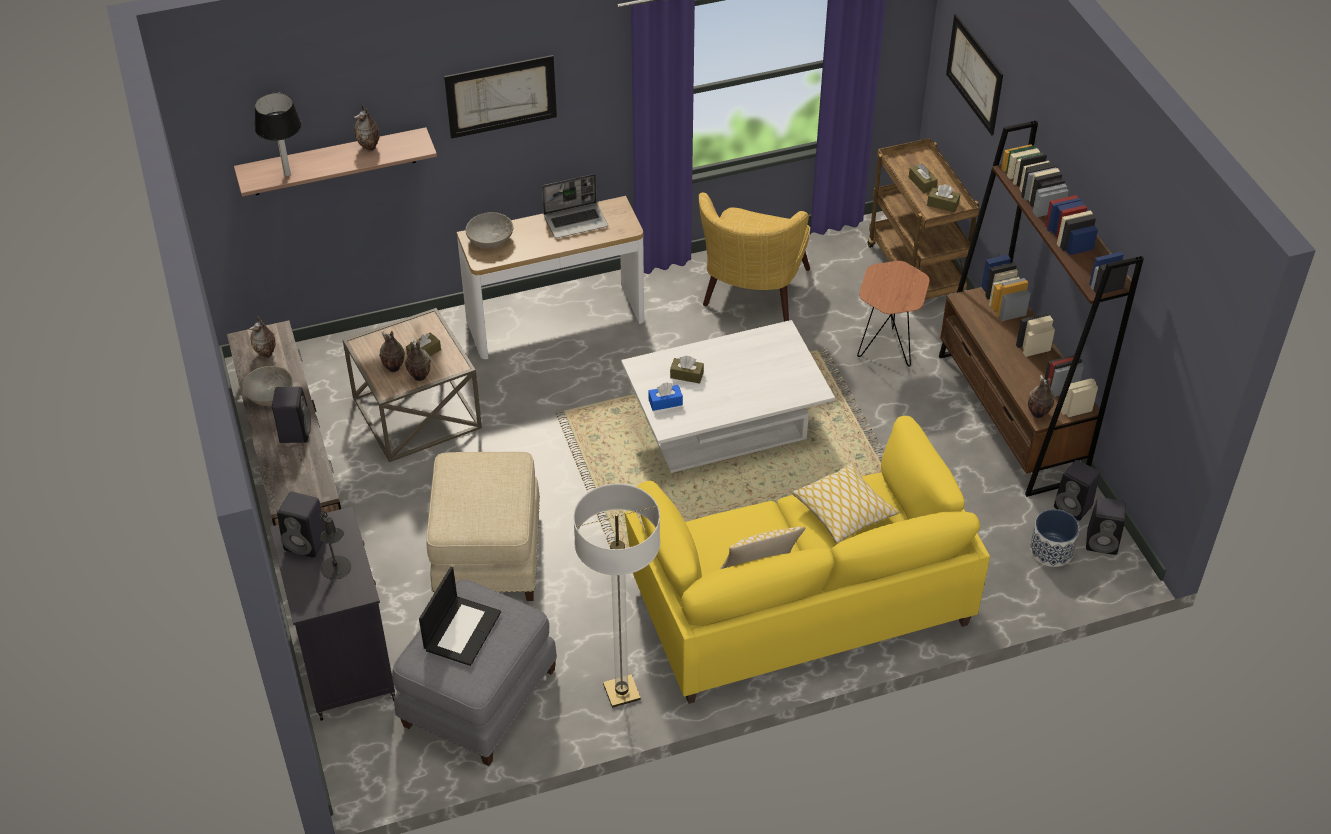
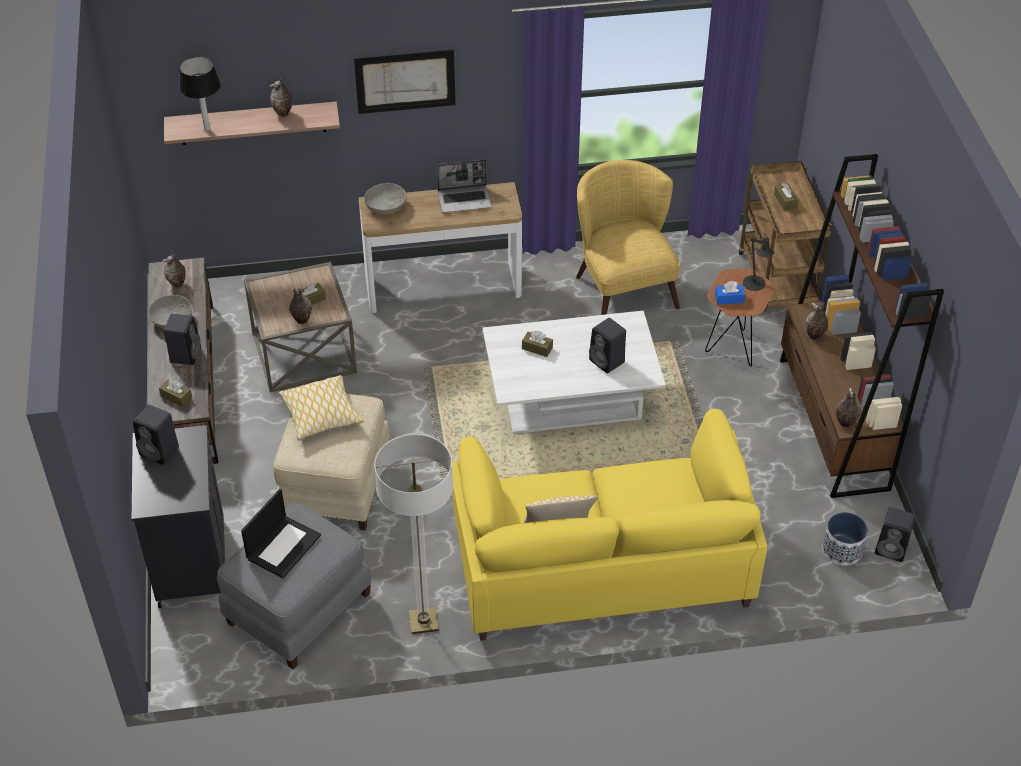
camera: 10 degrees right, 0 degrees up
black table lamp [319,512,351,580] -> black table lamp moved to [743,233,774,291]
vase [379,331,405,373] -> vase moved to [806,303,828,340]
blue tissue box [648,382,683,411] -> blue tissue box moved to [715,281,745,305]
yellow armchair [699,193,810,322] -> yellow armchair turned 135 degrees clockwise [576,160,680,315]
pillow [792,463,899,544] -> pillow moved to [278,375,364,441]
brown tissue box [927,184,960,212] -> brown tissue box moved to [159,379,192,407]
picture [946,14,1003,135] -> none
black speaker [1054,460,1100,521] -> black speaker moved to [589,318,626,373]

